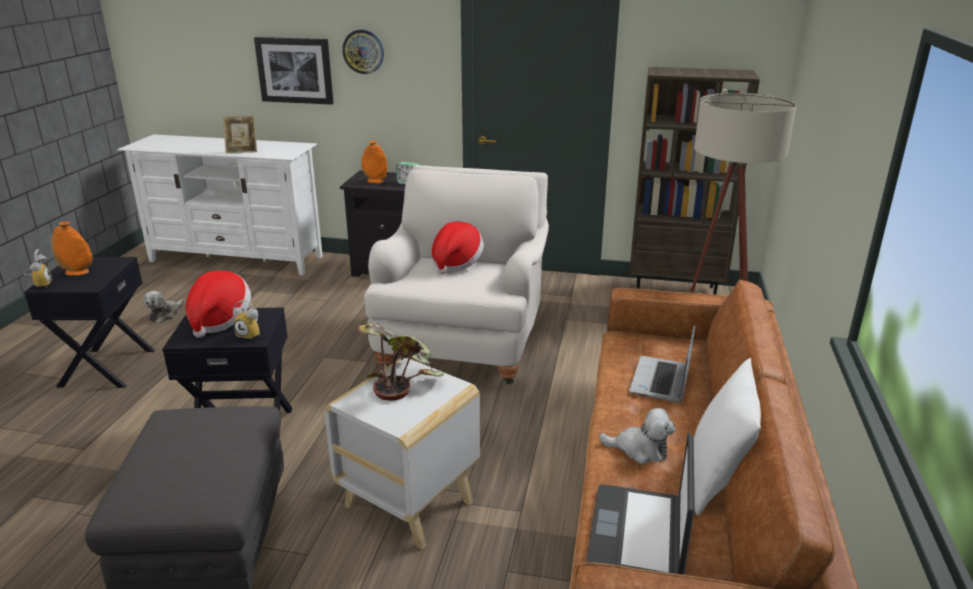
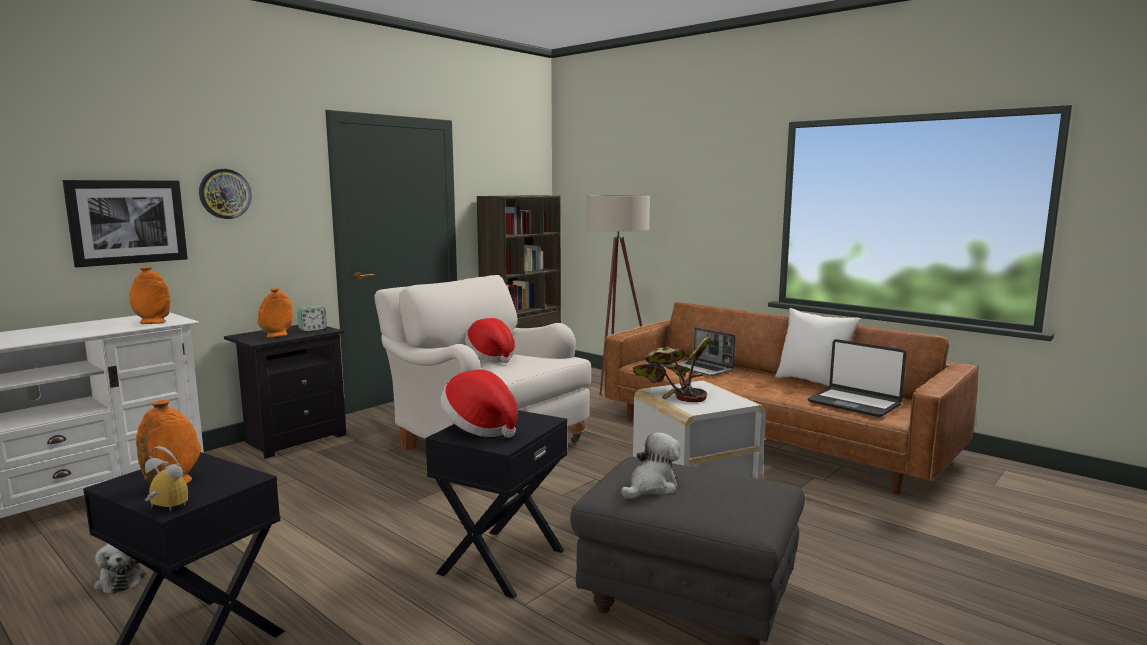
camera: 60 degrees left, 15 degrees down
picture frame [223,116,257,153] -> none
alarm clock [233,300,260,340] -> none
plush toy [599,408,676,464] -> plush toy moved to [621,432,681,499]
none -> orange vase [130,266,171,324]

